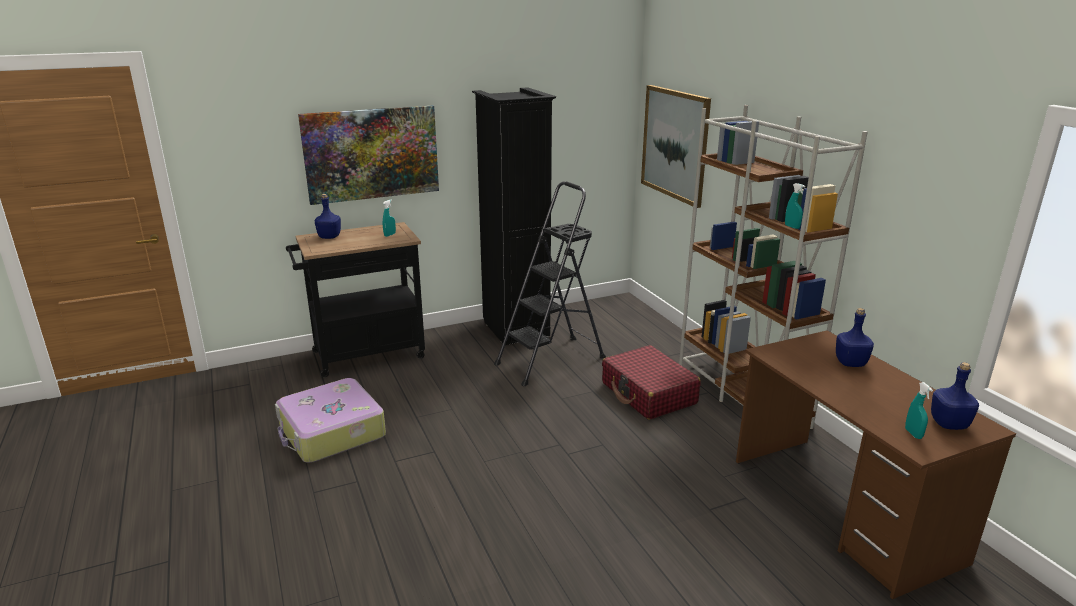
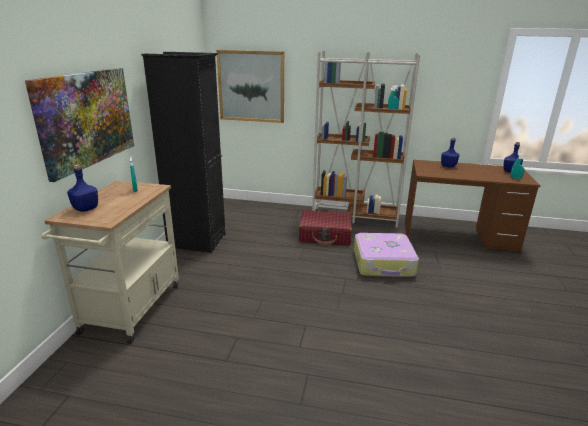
camera: 55 degrees left, 0 degrees up
suitcase [275,378,386,463] -> suitcase moved to [354,233,419,277]
black cart [286,222,425,378] -> beige cart [42,181,179,344]
step ladder [494,182,606,386] -> none

